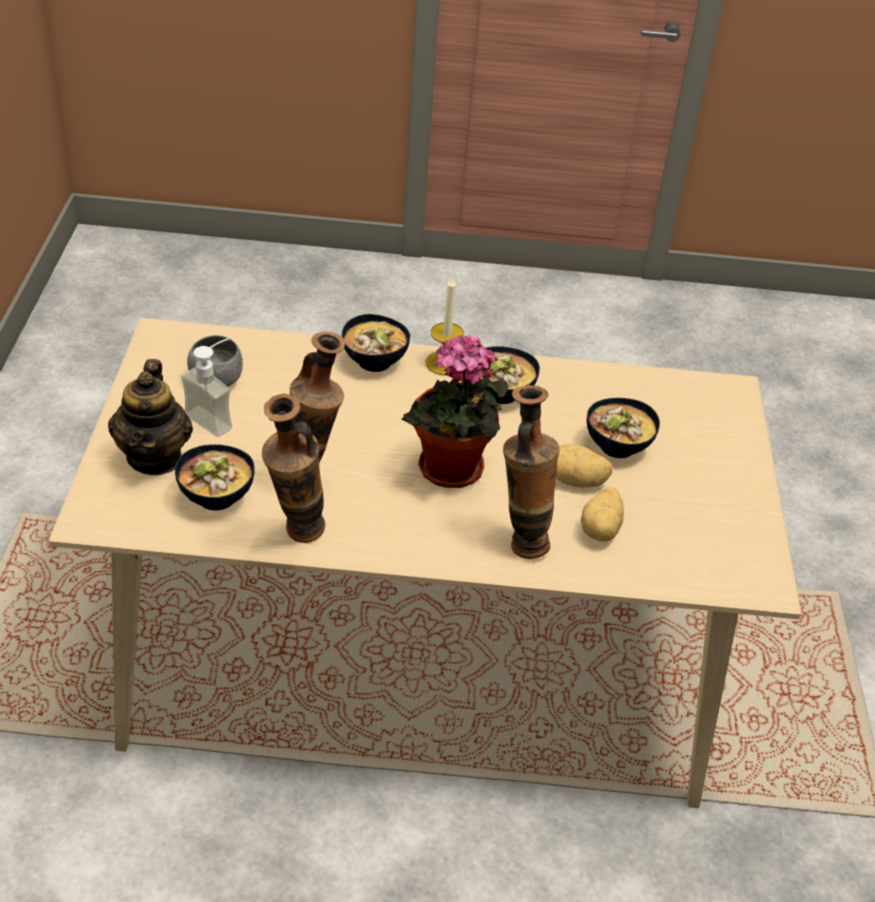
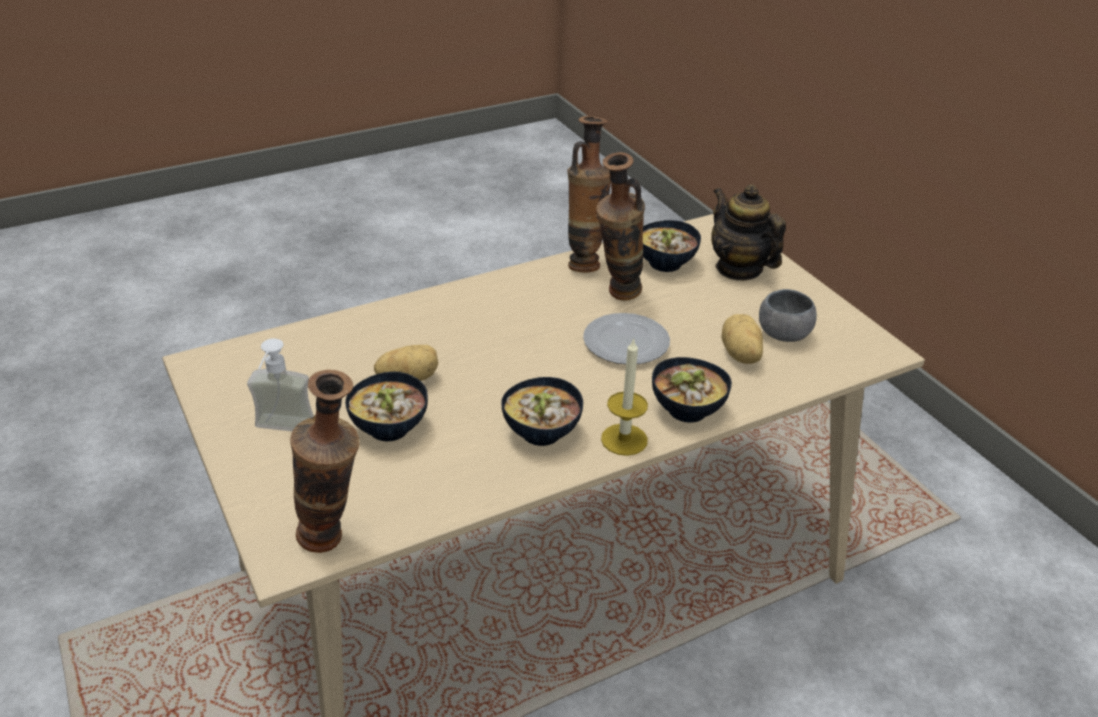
camera: 150 degrees right, 5 degrees down
soap dispenser [181,338,232,437] -> soap dispenser moved to [247,338,314,431]
potted plant [401,335,508,488] -> none
vase [503,385,560,559] -> vase moved to [290,370,360,553]
potato [581,487,624,542] -> potato moved to [721,314,763,364]
none -> plate [583,313,670,364]

